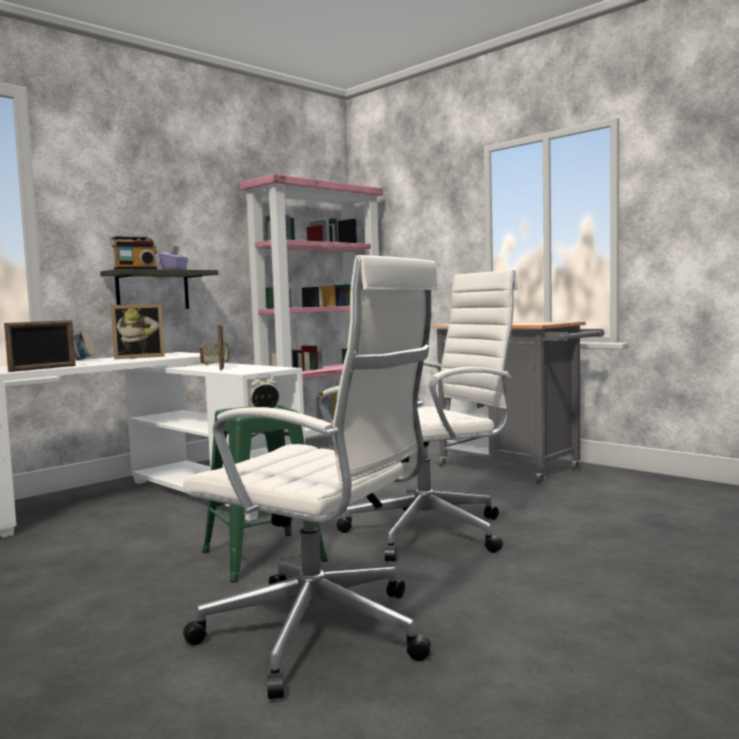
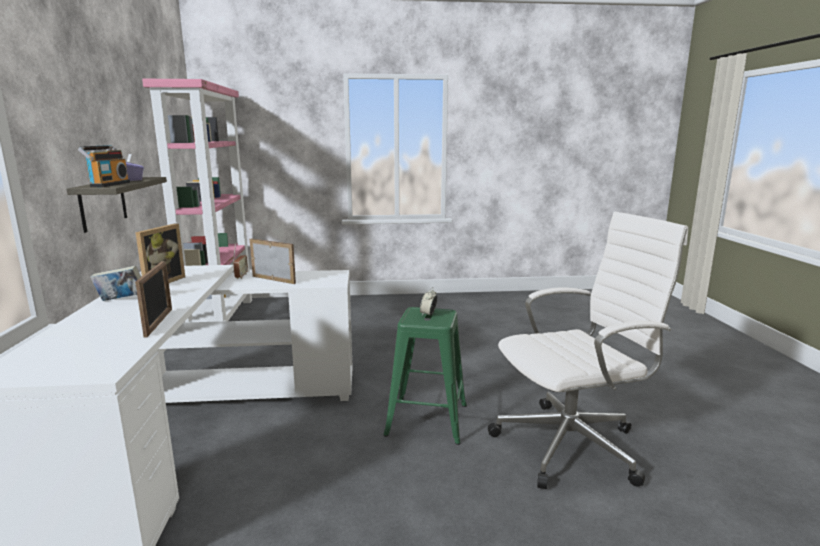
camera: 50 degrees left, 10 degrees up
white office chair [336,269,518,562] -> none
grey cart [430,322,604,484] -> none

